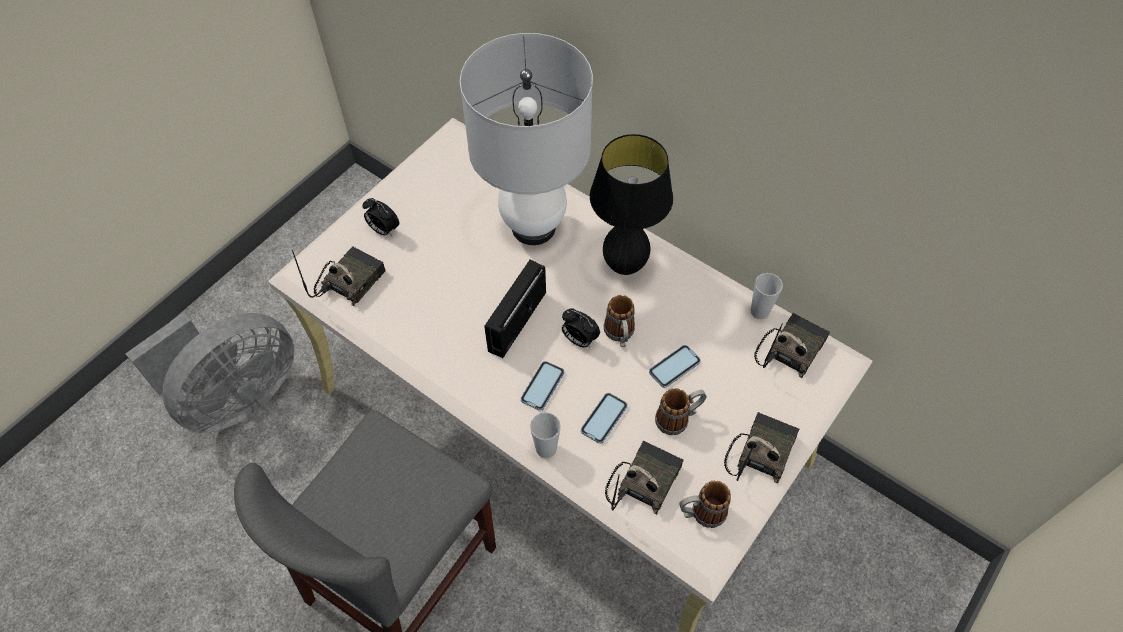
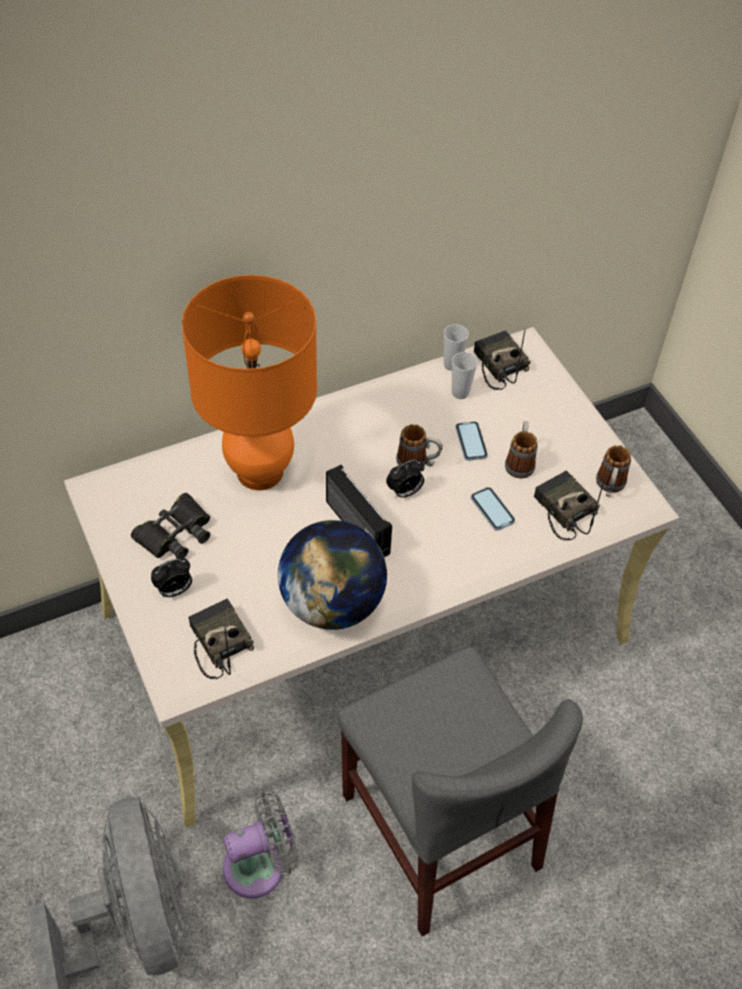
camera: 65 degrees left, 5 degrees down
white table lamp [460,33,593,245] -> orange table lamp [182,275,317,490]
phone [521,361,564,411] -> none
cup [530,412,561,458] -> cup moved to [452,352,477,399]
black table lamp [590,134,673,275] -> none
radio [724,412,799,483] -> none
none -> black binoculars [131,493,210,558]
none -> grey fan [223,790,299,898]
none -> globe [278,520,387,630]

